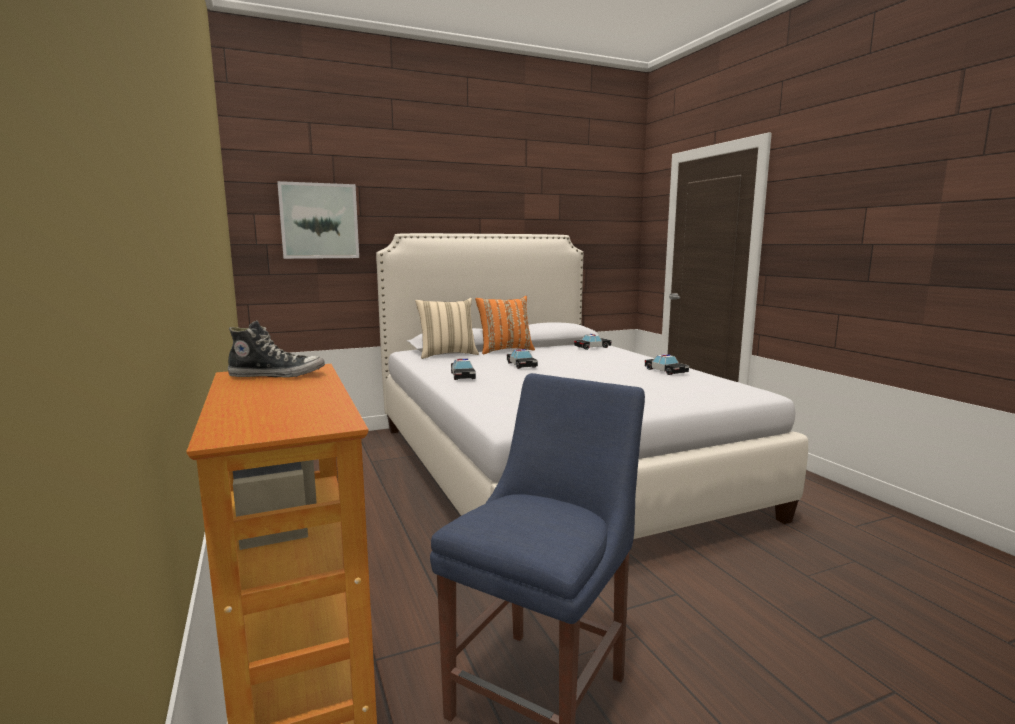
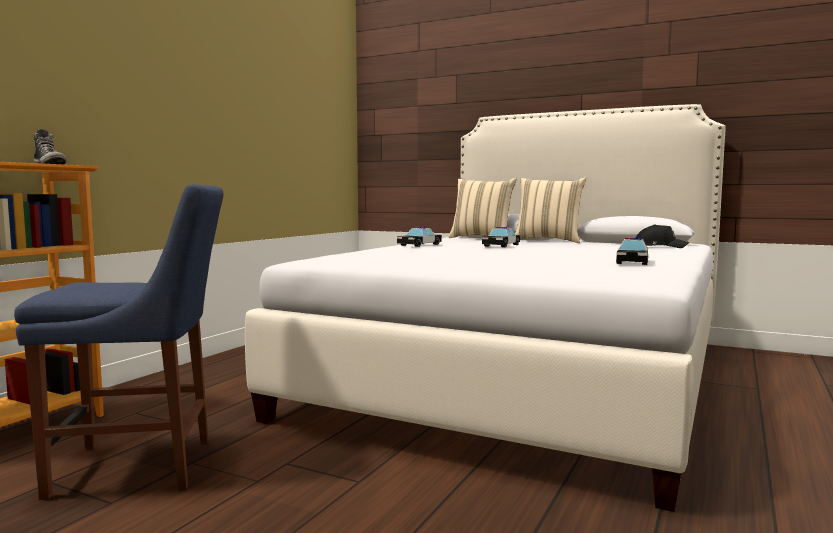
camera: 50 degrees right, 5 degrees down
picture [277,181,359,259] -> none
orange pillow [475,296,535,354] -> beige pillow [515,177,586,243]
toy car [574,334,611,350] -> black cap [636,224,689,248]

